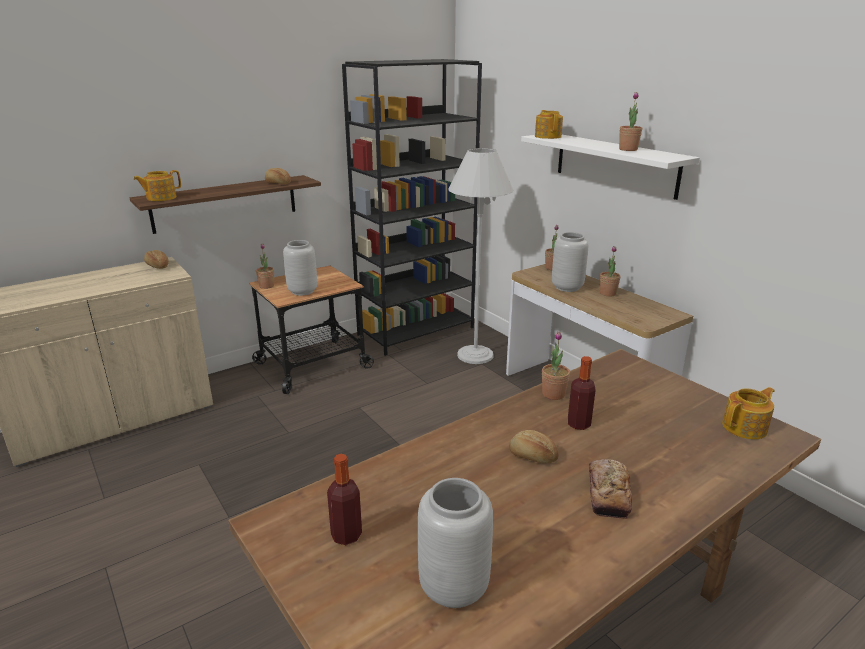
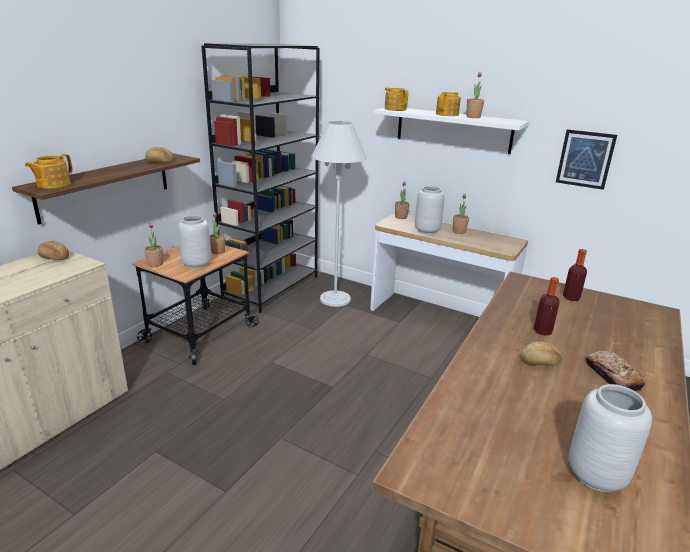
camera: 25 degrees left, 0 degrees up
bottle [327,454,362,545] -> bottle moved to [563,249,587,301]
potted plant [542,331,570,400] -> potted plant moved to [210,212,225,254]
teapot [722,387,775,439] -> teapot moved to [436,92,461,116]
none -> picture [556,129,617,190]

